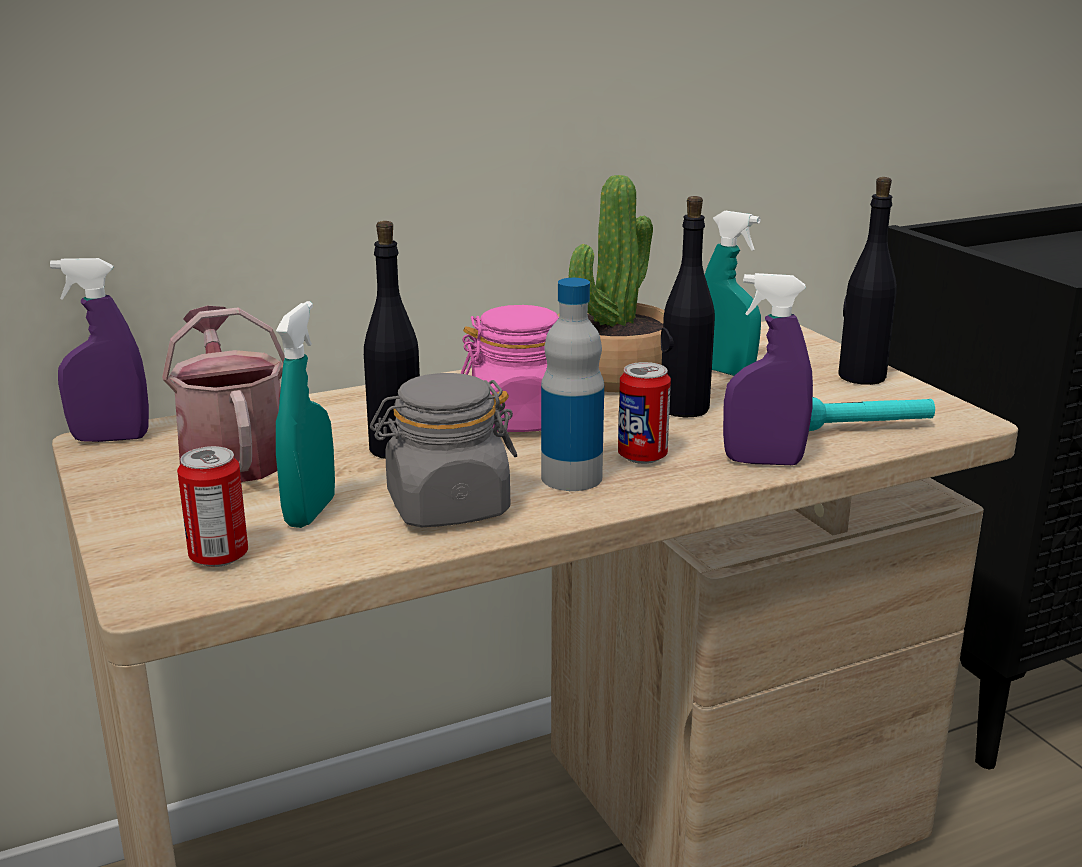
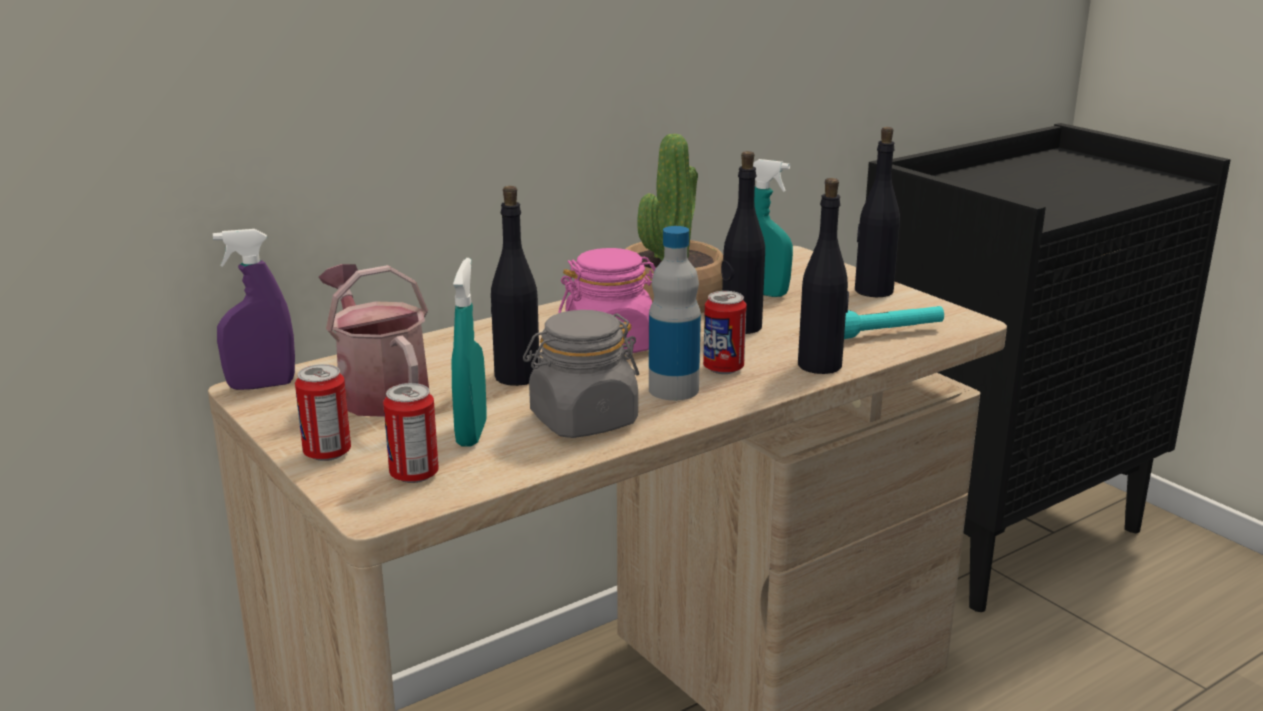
camera: 10 degrees left, 0 degrees up
purple spray bottle [723,273,813,465] -> black bottle [798,178,849,374]
none -> can [295,364,351,461]

